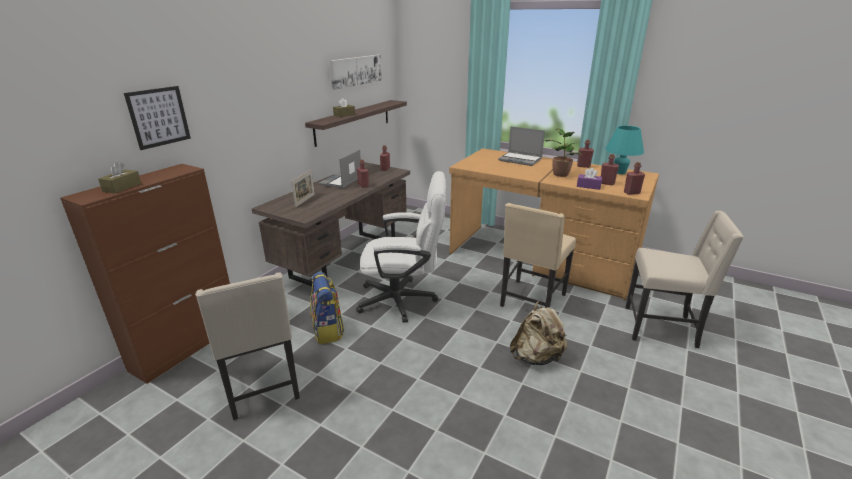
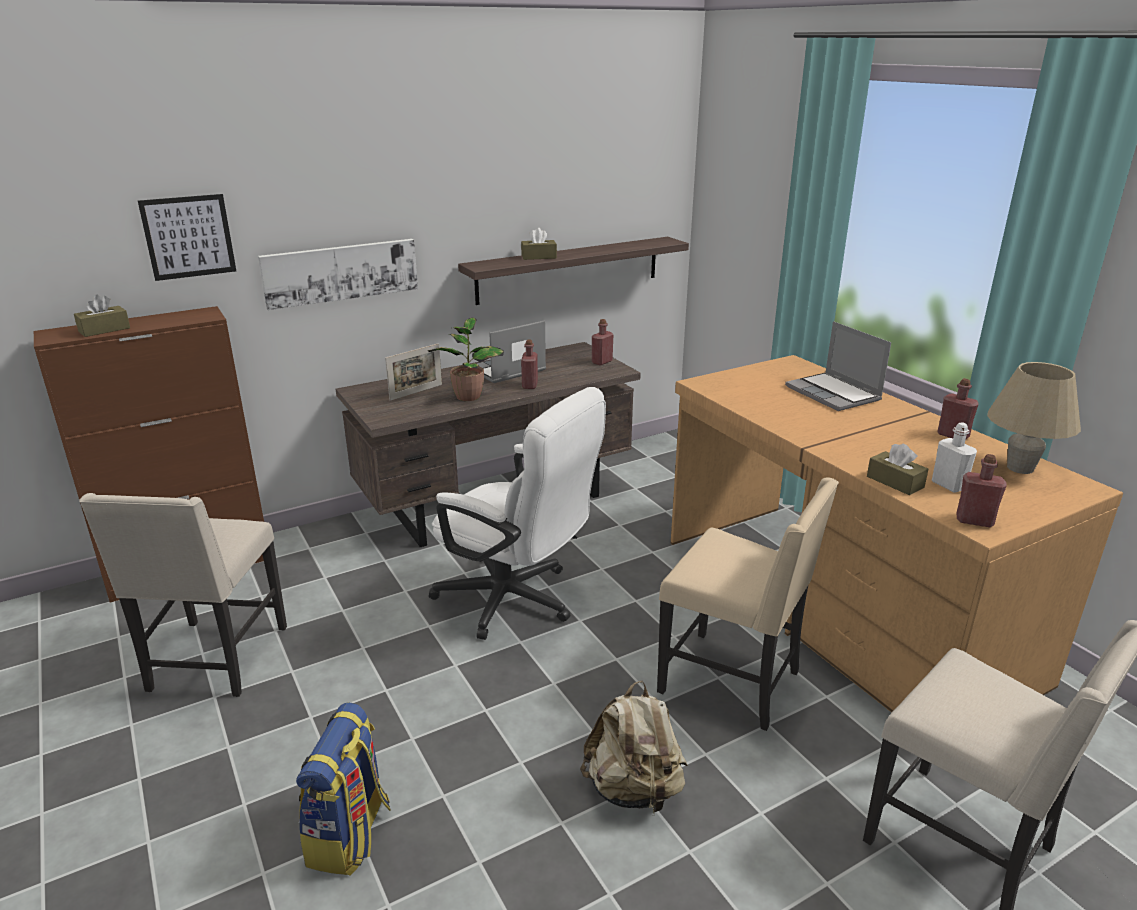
camera: 30 degrees right, 0 degrees up
backpack [310,272,344,345] -> backpack moved to [296,702,391,876]
picture [329,55,382,90] -> picture moved to [258,239,418,310]
beige chair [500,203,576,308] -> beige chair turned 120 degrees counterclockwise [657,477,839,731]
potted plant [544,128,581,177] -> potted plant moved to [428,318,504,401]
purple tissue box [577,168,603,190] -> brown tissue box [867,443,928,495]
red bottle [601,154,619,185] -> white bottle [932,422,977,493]
turquoise table lamp [605,125,644,174] -> beige table lamp [987,362,1081,474]

